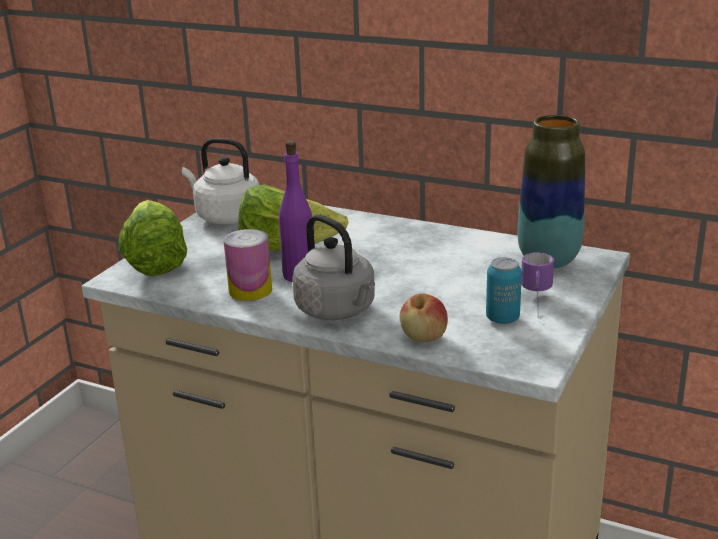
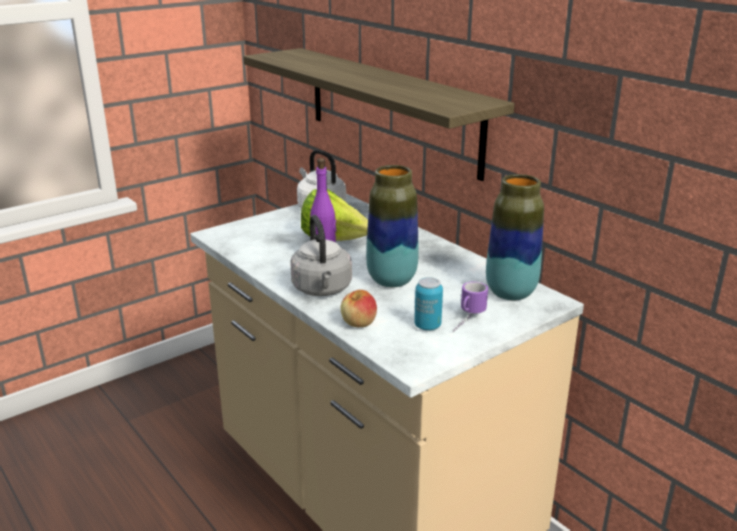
camera: 25 degrees right, 0 degrees up
lettuce [118,200,187,276] -> none
can [223,229,272,301] -> none
none -> shelf [243,48,515,181]
none -> vase [366,165,419,287]

